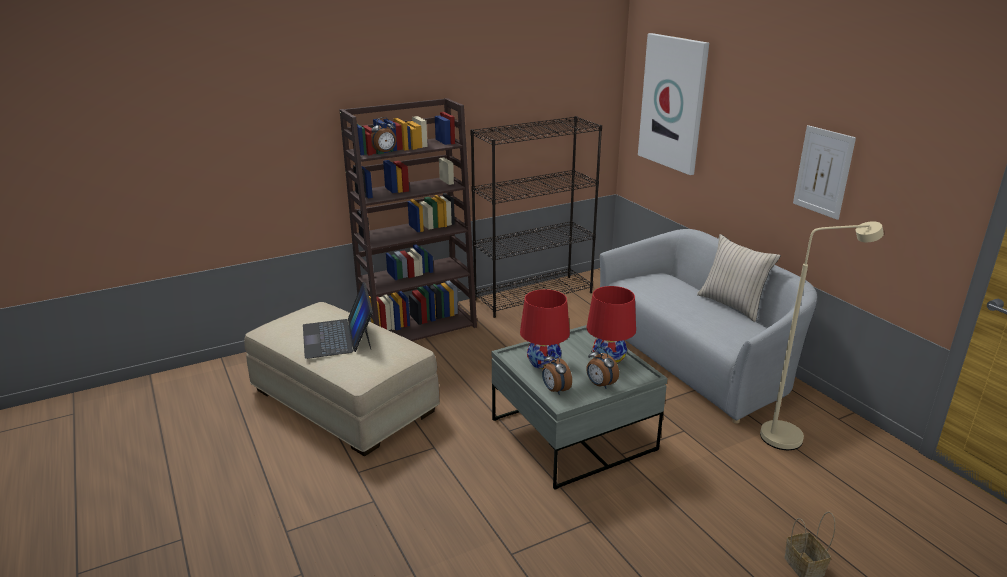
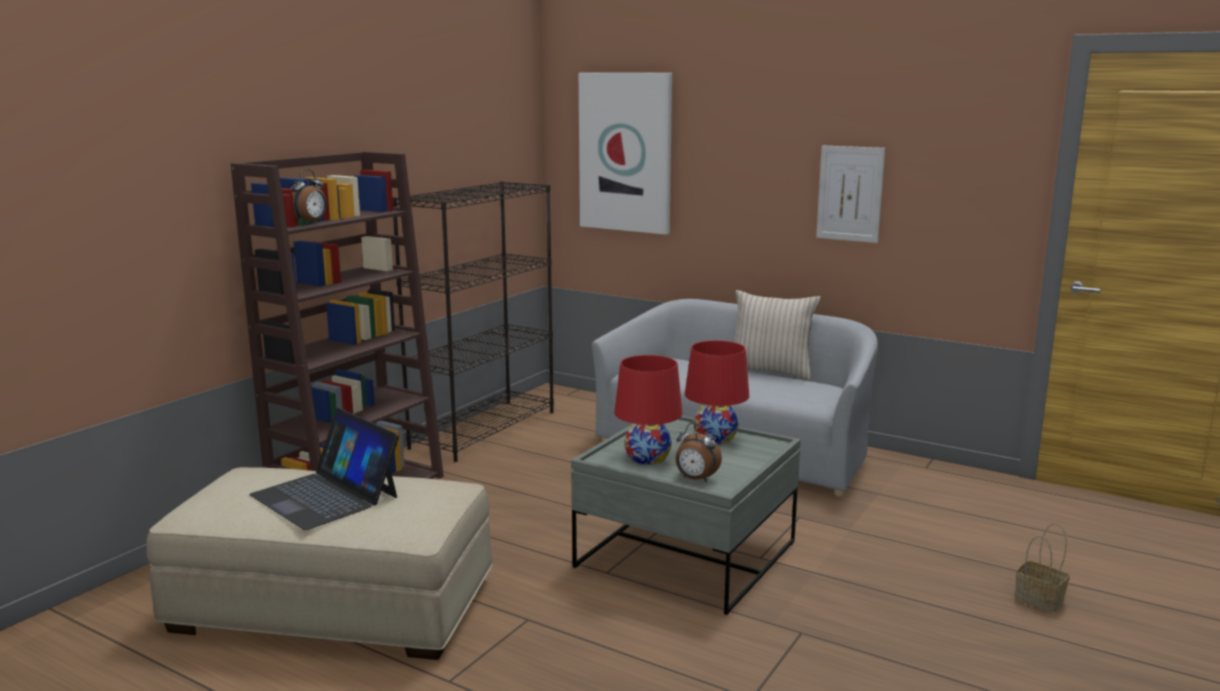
camera: 30 degrees left, 10 degrees down
alarm clock [586,346,619,389] -> none
beige floor lamp [760,221,884,450] -> none

